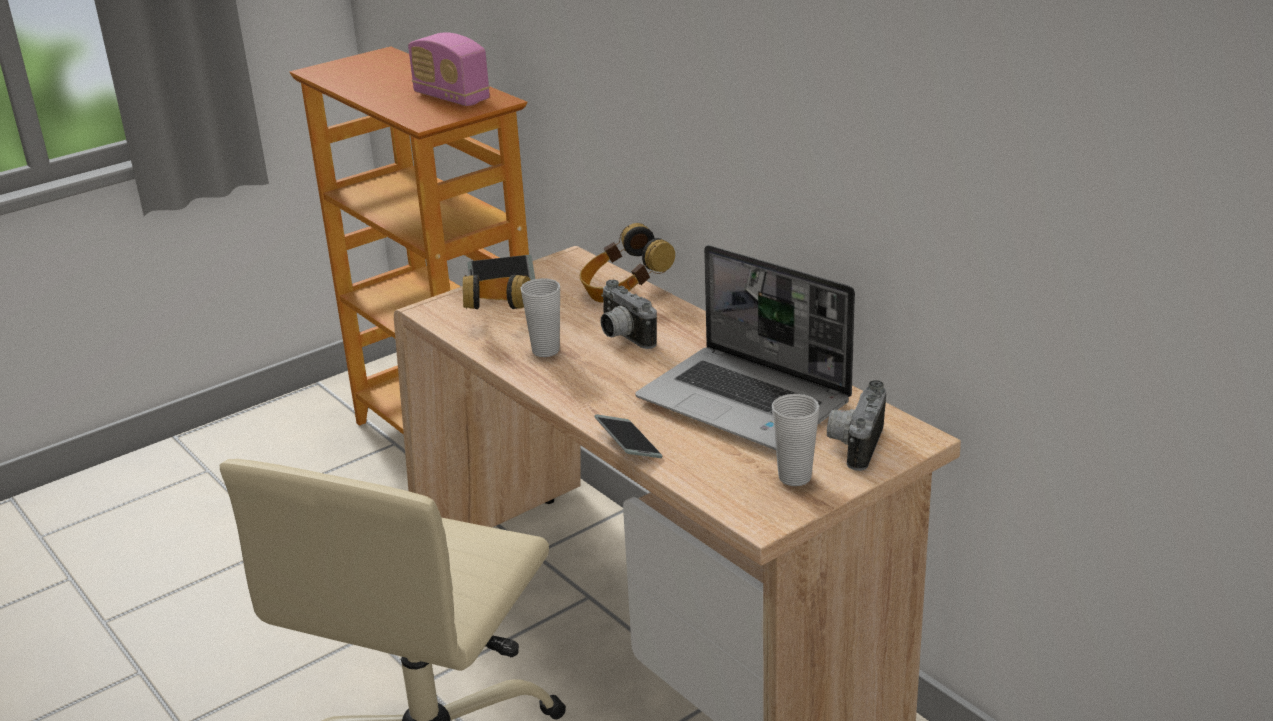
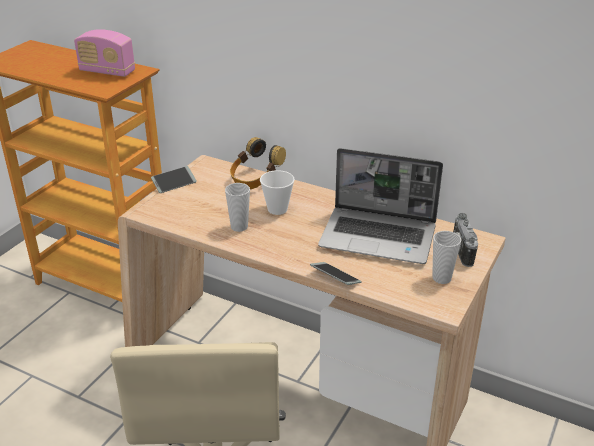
camera: 25 degrees left, 5 degrees up
headphones [463,275,530,309] -> none
camera [600,280,657,349] -> cup [260,170,295,215]

